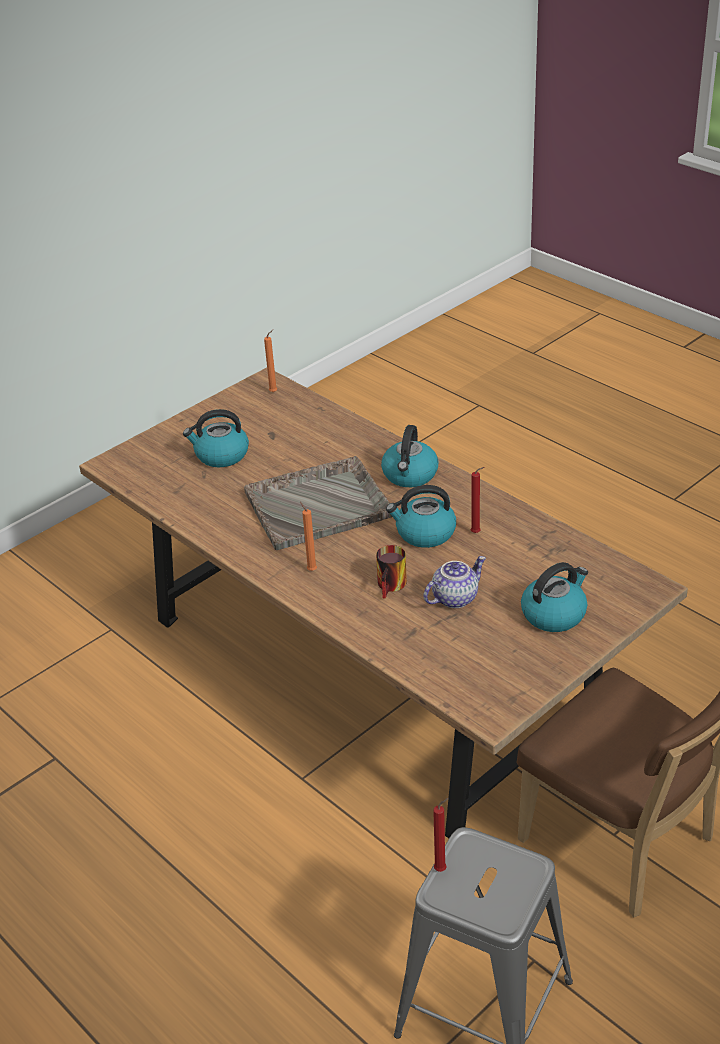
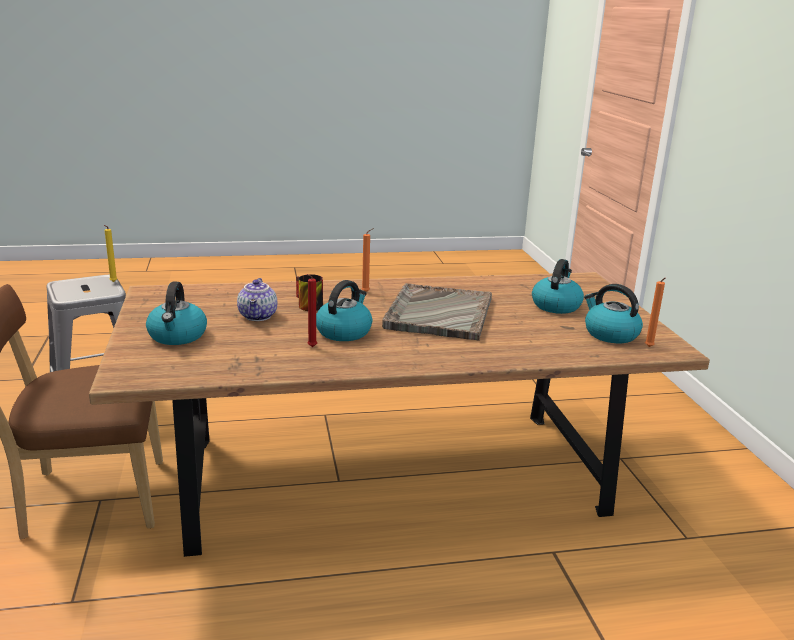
camera: 120 degrees right, 15 degrees down
kettle [381,425,439,487] -> kettle moved to [584,284,643,343]
red candle [433,798,448,872] -> yellow candle [104,225,117,282]

